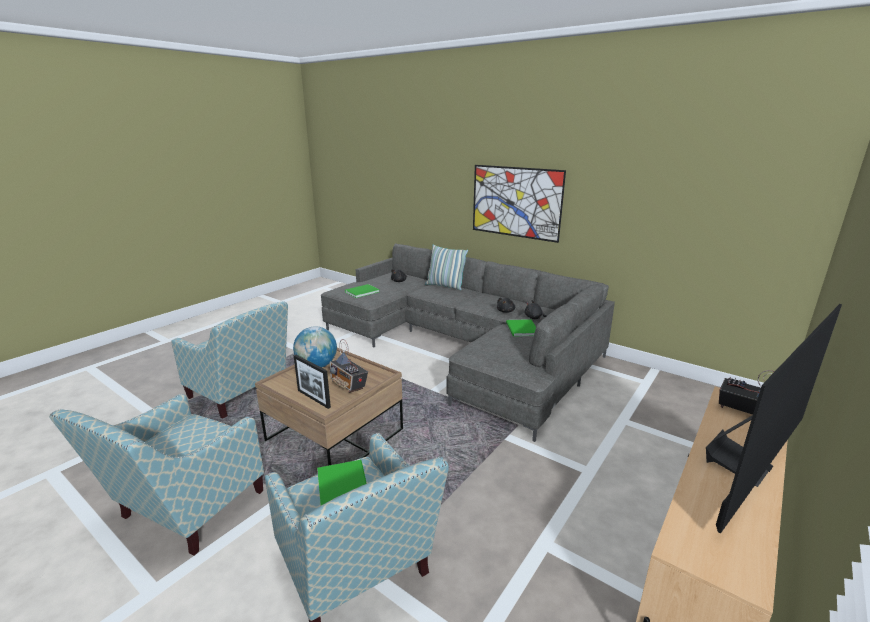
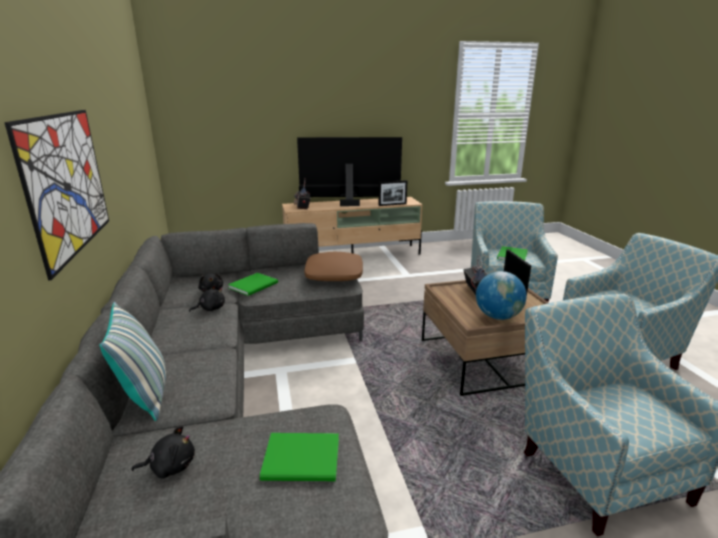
camera: 140 degrees left, 0 degrees up
none -> brown pillow [304,252,363,281]
none -> picture frame [379,180,407,206]

